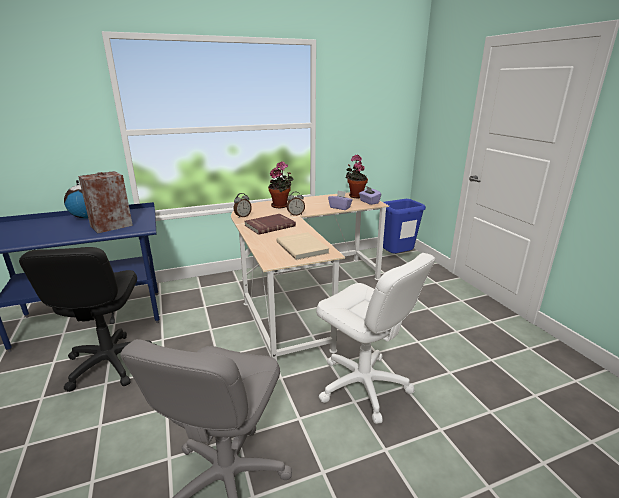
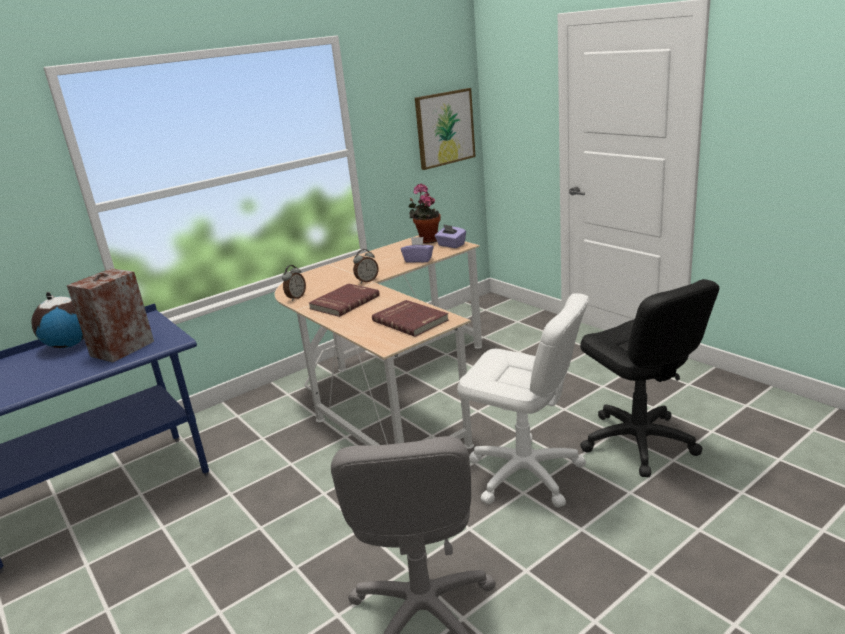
camera: 15 degrees left, 0 degrees up
black office chair [19,247,157,392] -> black office chair moved to [580,279,719,477]
potted plant [268,162,294,208] -> none
beige book [277,232,329,260] -> red book [372,300,448,337]
blue trash can [383,199,426,254] -> none
none -> picture [415,88,476,170]

